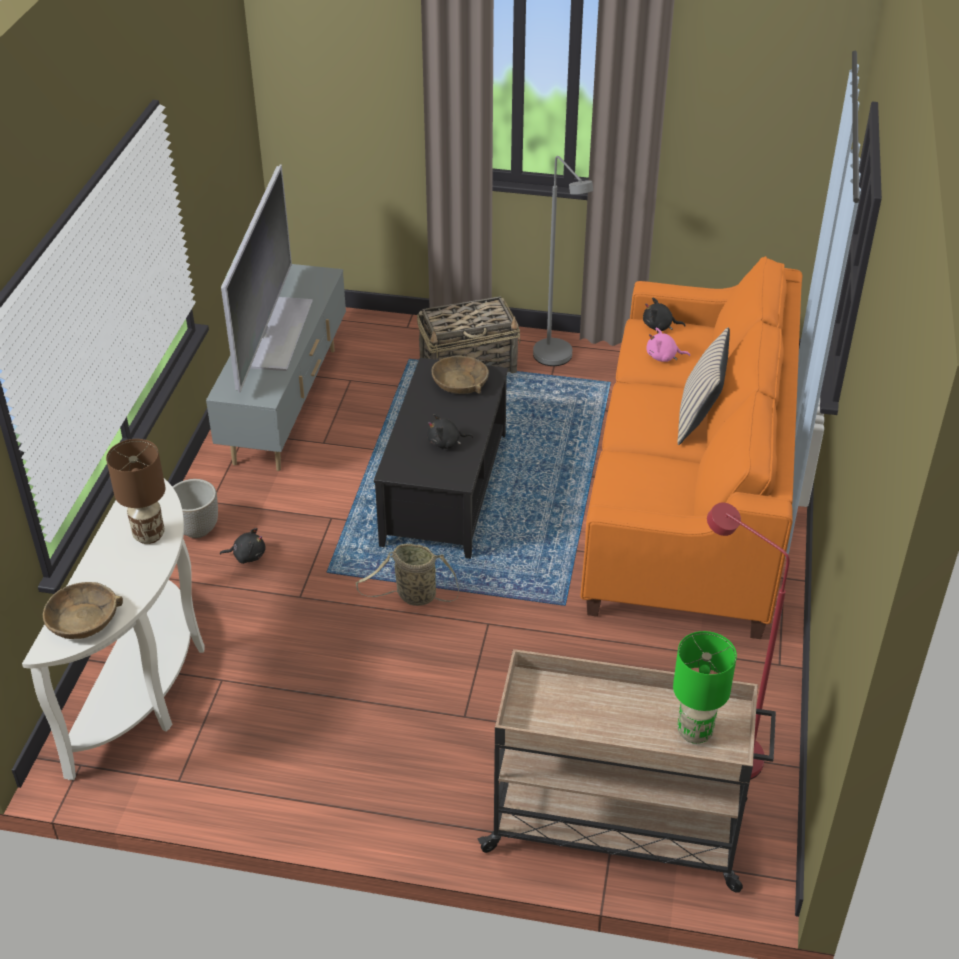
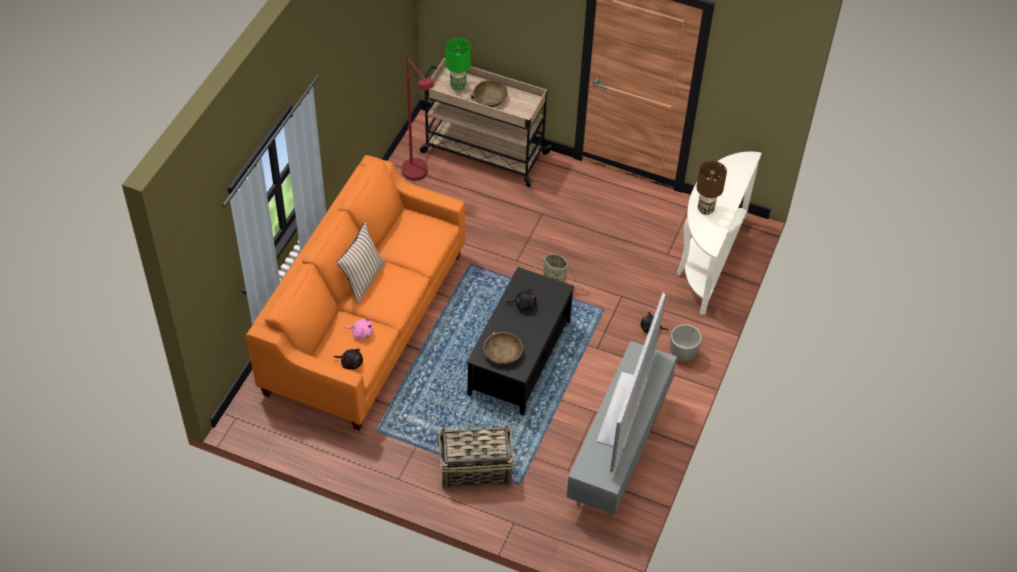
camera: 170 degrees left, 10 degrees up
brown bowl [43,582,123,639] -> brown bowl moved to [471,80,508,107]
grey floor lamp [533,156,593,366] -> none

